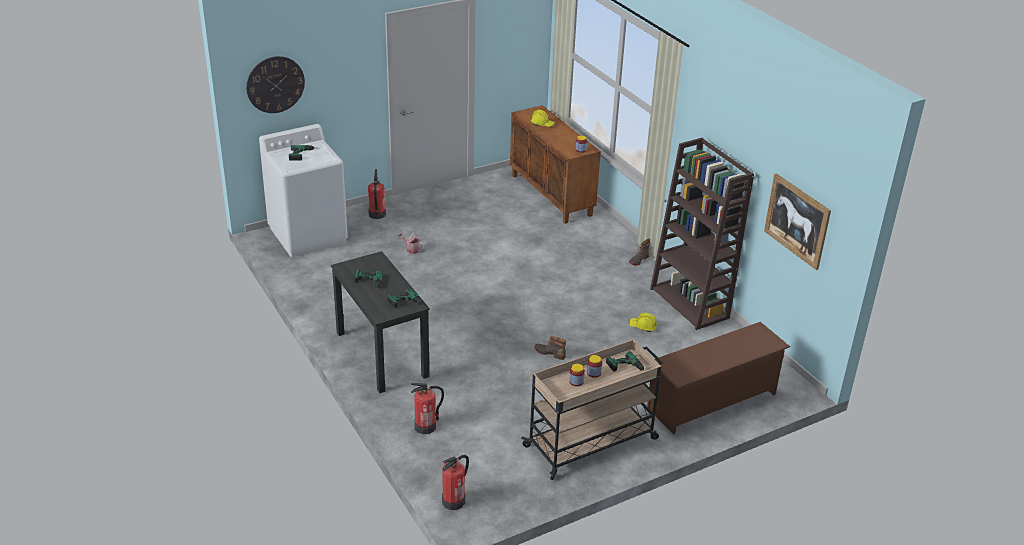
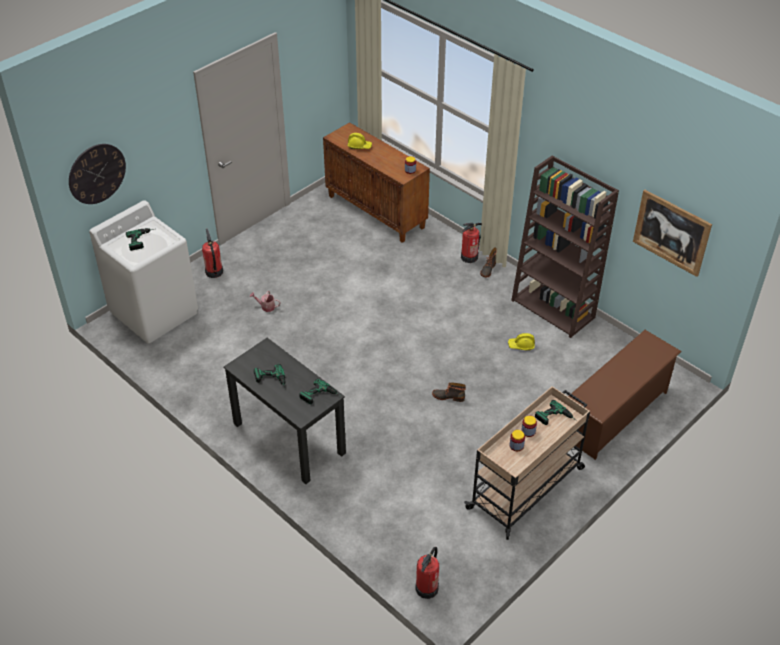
camera: 15 degrees left, 10 degrees up
fire extinguisher [411,383,444,434] -> fire extinguisher moved to [461,223,482,263]

